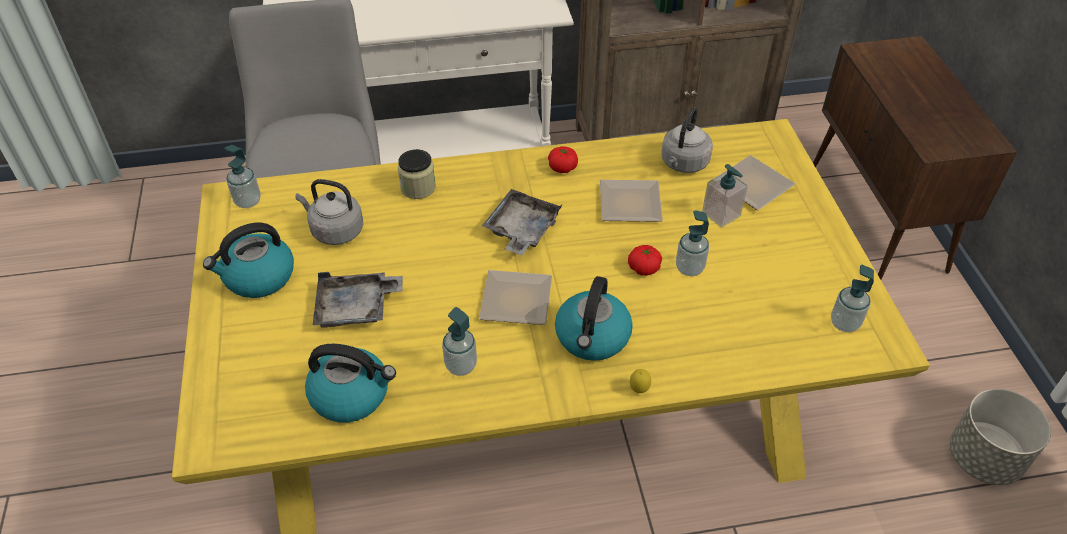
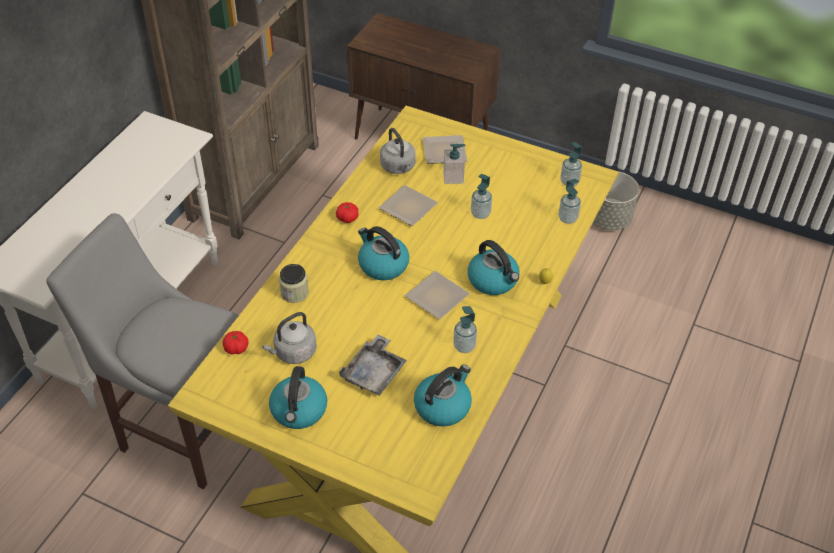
camera: 55 degrees left, 0 degrees up
soap dispenser [224,145,261,208] -> soap dispenser moved to [558,179,581,224]
grey tray [482,189,562,255] -> kettle [358,226,409,280]
tomato [628,245,662,276] -> tomato moved to [223,331,249,355]

